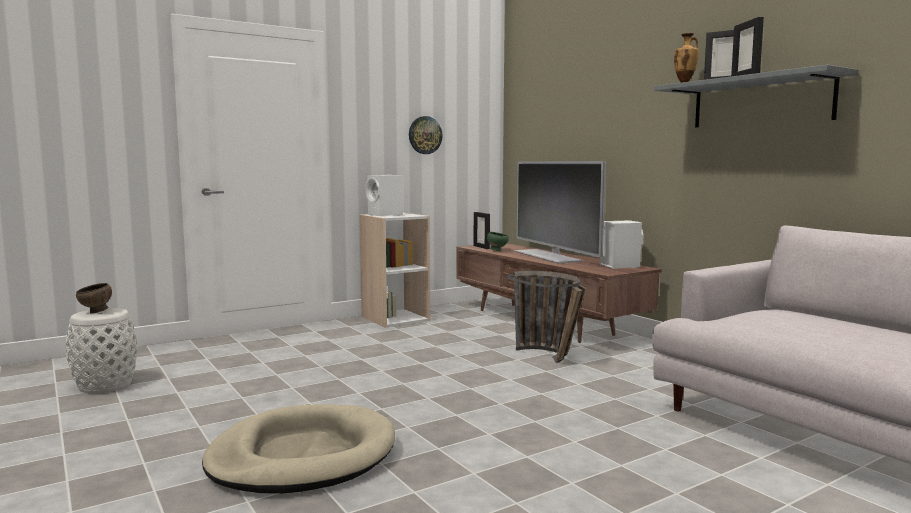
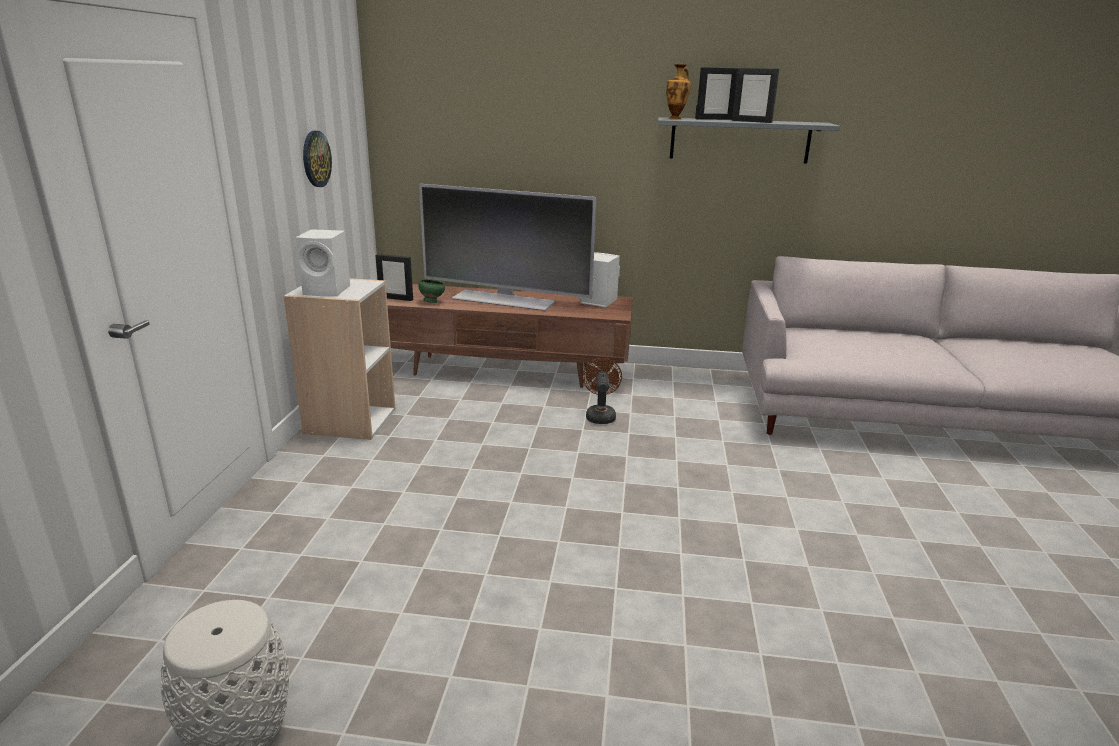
camera: 50 degrees left, 15 degrees up
brown bowl [76,283,112,314] -> none
beige dog bed [202,404,395,494] -> none
basket [506,271,586,363] -> brown fan [582,358,622,424]

